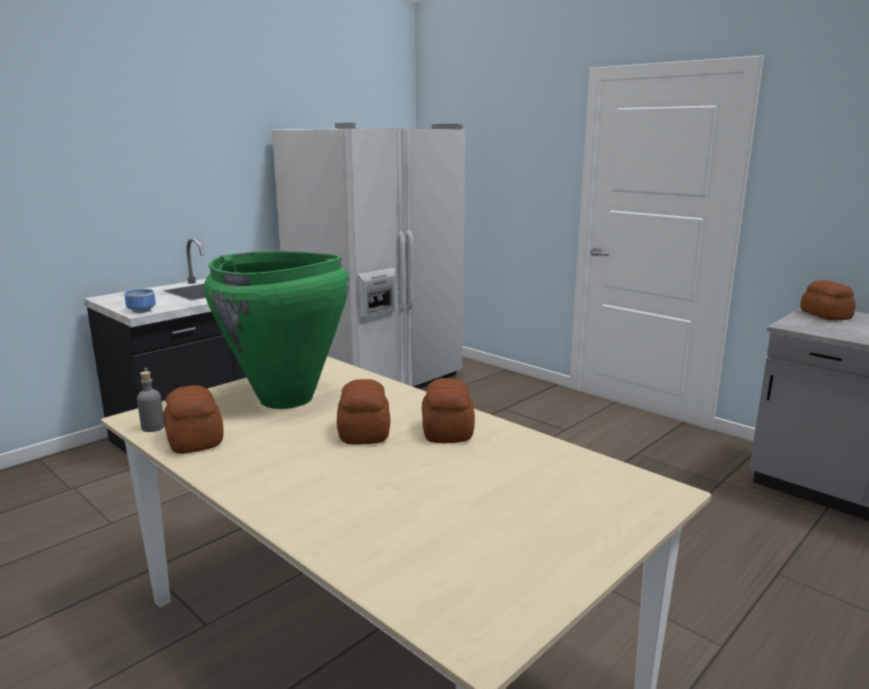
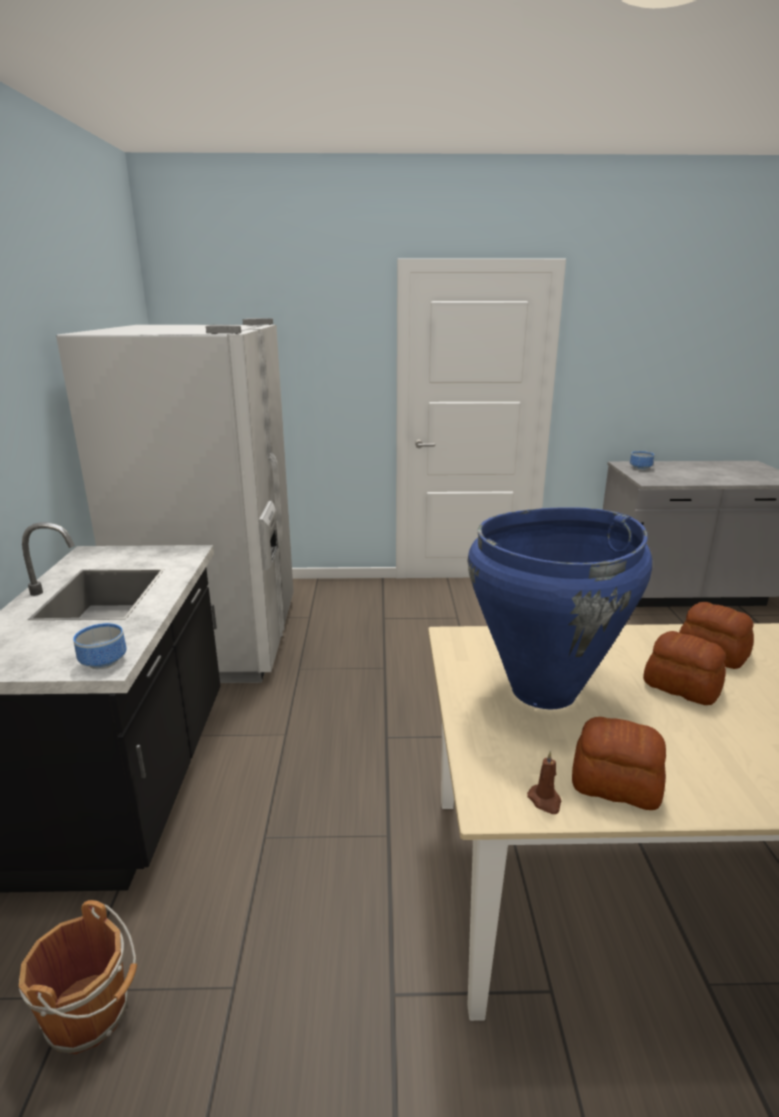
camera: 45 degrees left, 5 degrees up
grey bottle [137,371,165,432] -> brown candle [527,751,562,814]
green vase [204,251,350,409] -> blue vase [467,507,652,709]
bread [800,280,856,320] -> bowl [630,451,654,470]
none -> brown bucket [19,900,137,1054]

